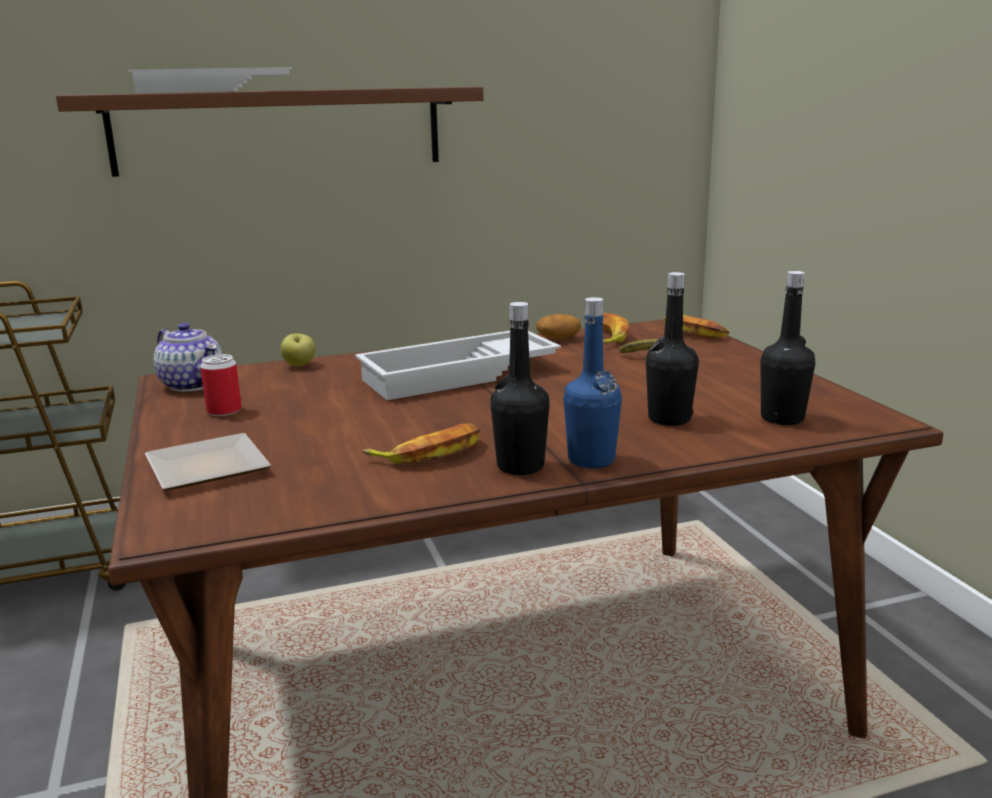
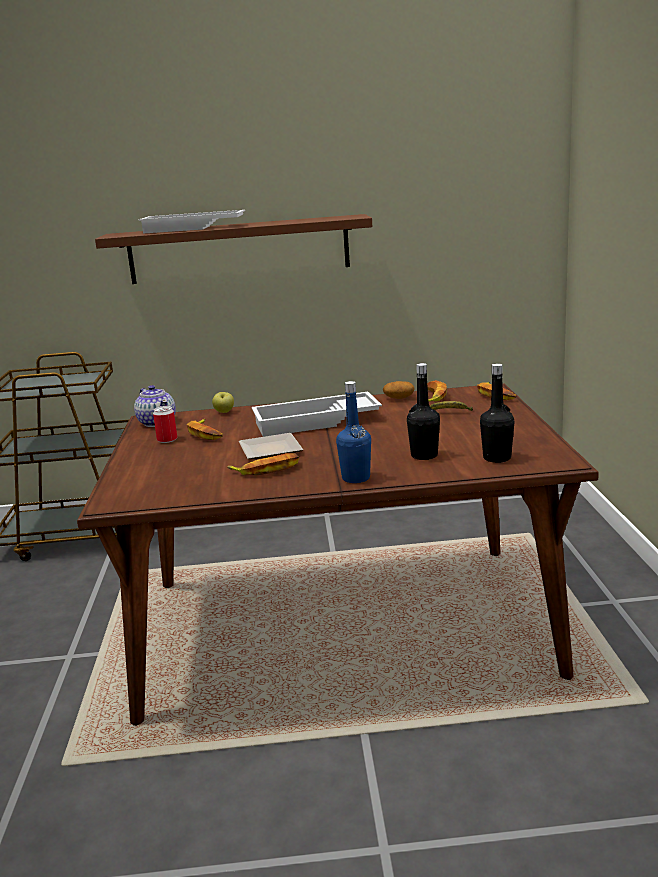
camera: 15 degrees right, 0 degrees up
plate [145,433,271,490] -> plate moved to [239,433,303,459]
black bottle [491,302,550,475] -> none
none -> banana [187,419,223,440]

